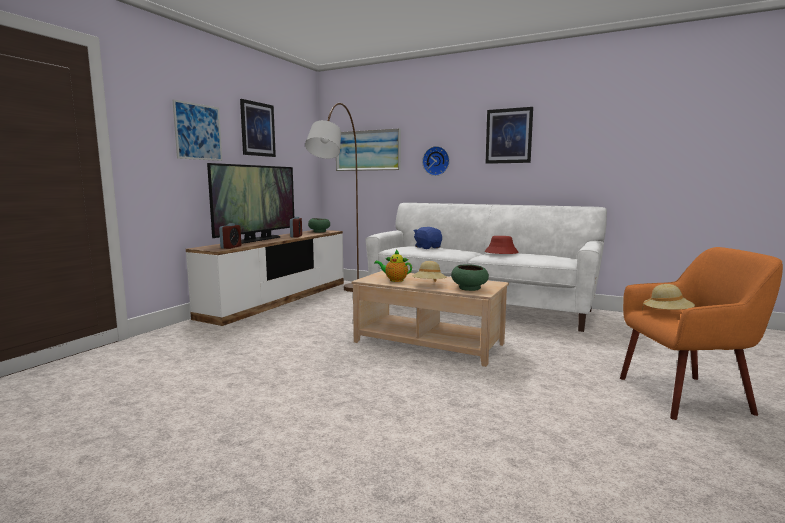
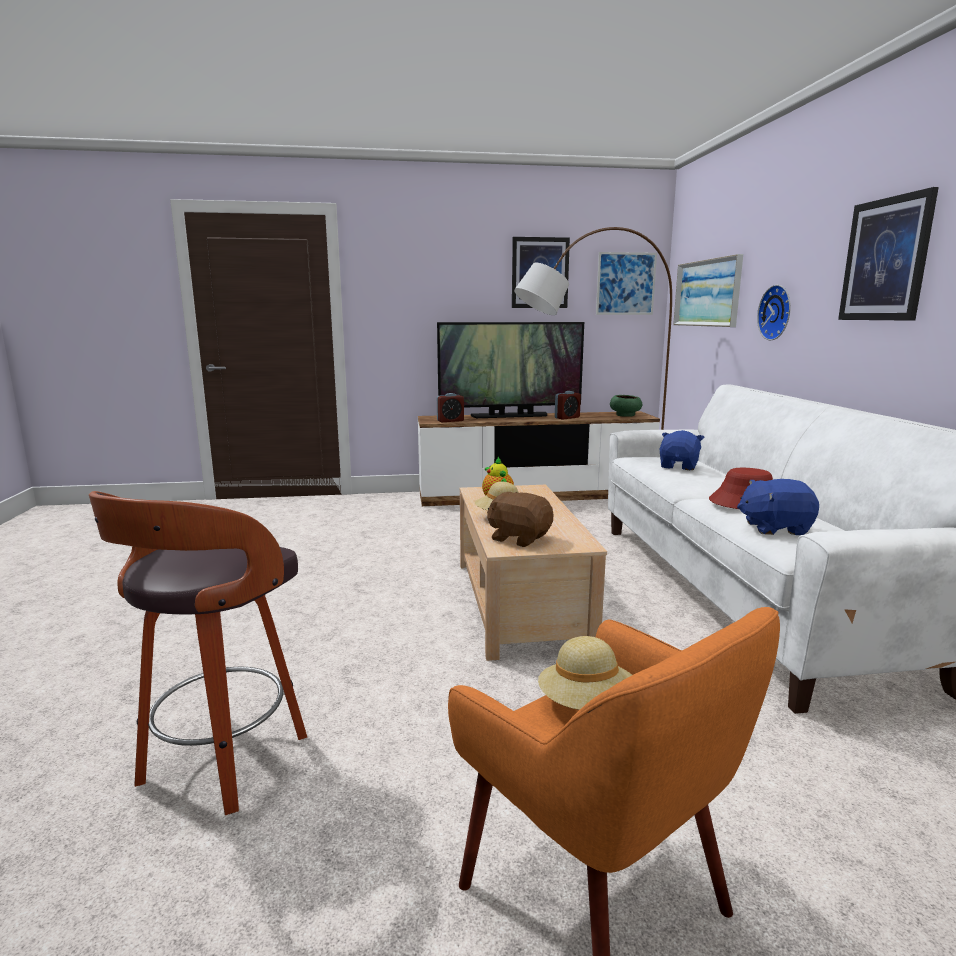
camera: 55 degrees right, 5 degrees up
picture [172,99,222,161] -> picture moved to [596,252,657,315]
green bowl [451,264,489,291] -> brown plush toy [487,491,553,547]
none -> stool [89,491,307,815]
none -> blue plush toy [737,479,819,535]

